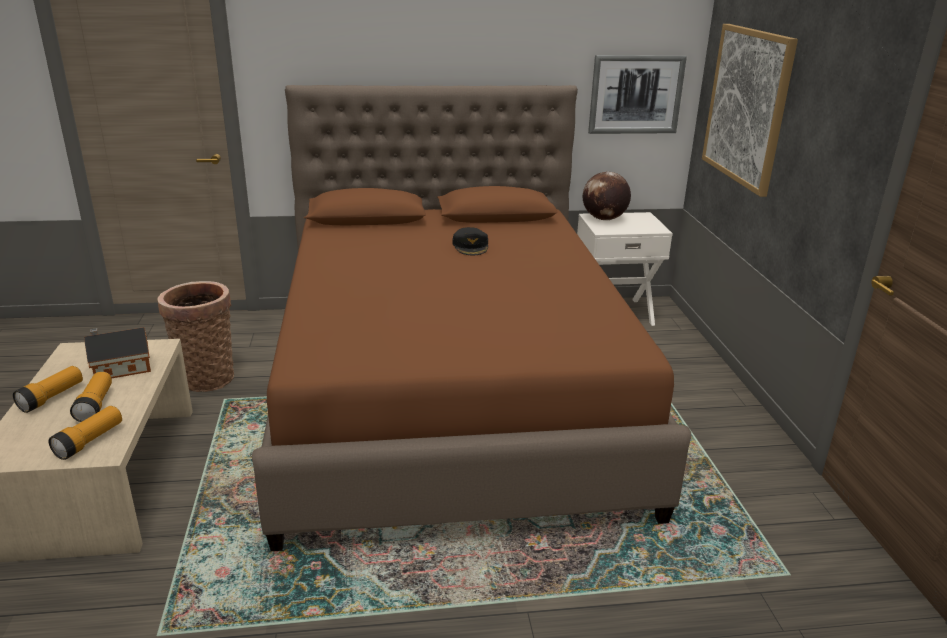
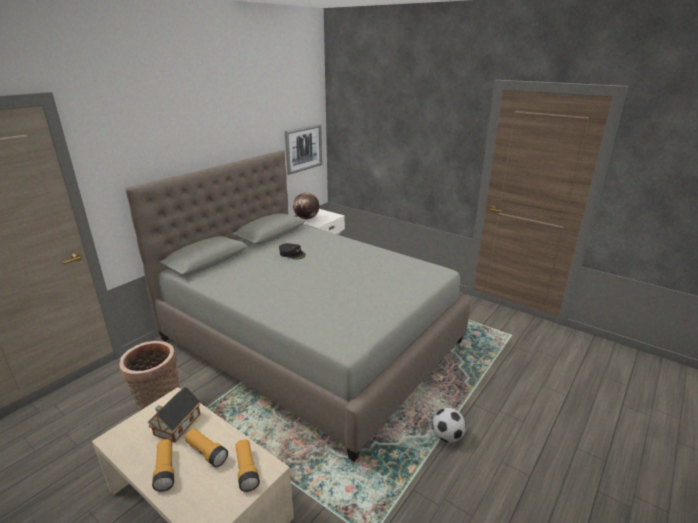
camera: 45 degrees left, 0 degrees up
brown bed [252,85,691,551] -> grey bed [126,150,471,462]
picture [702,24,798,197] -> none
none -> football [432,408,466,443]

